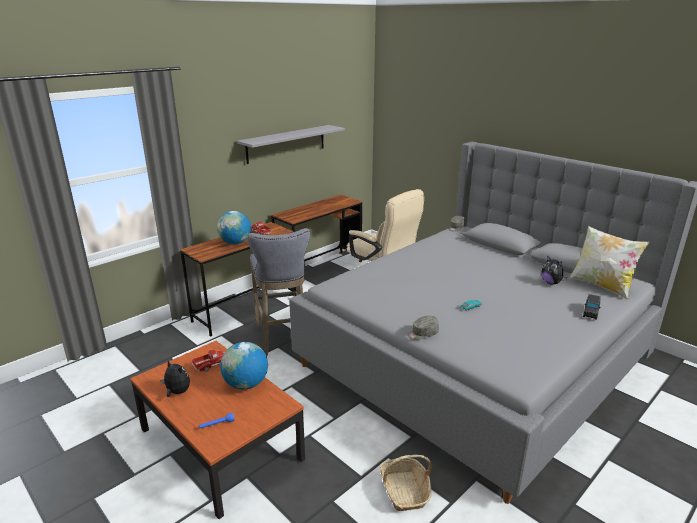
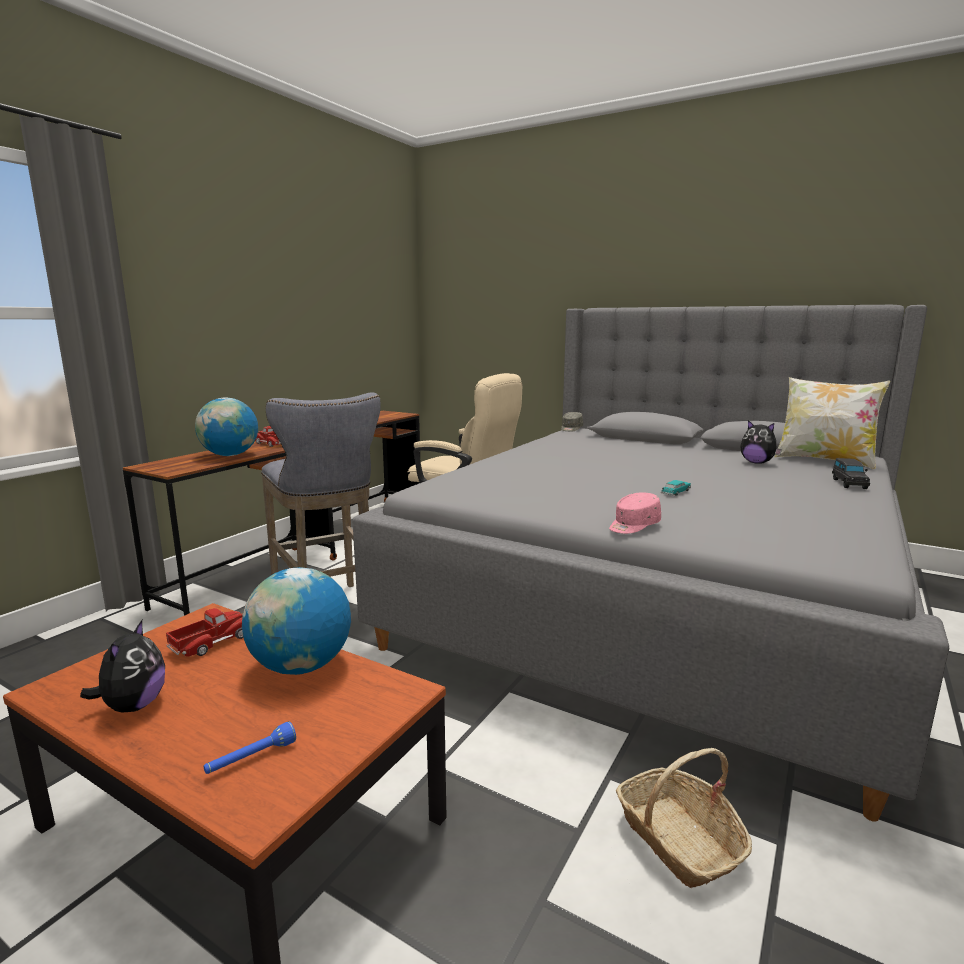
camera: 15 degrees left, 10 degrees down
plush toy [160,360,190,397] -> plush toy turned 75 degrees clockwise [80,620,165,713]
grey shelf [237,125,345,164] -> none
grey cap [407,315,439,340] -> pink cap [609,492,661,534]

